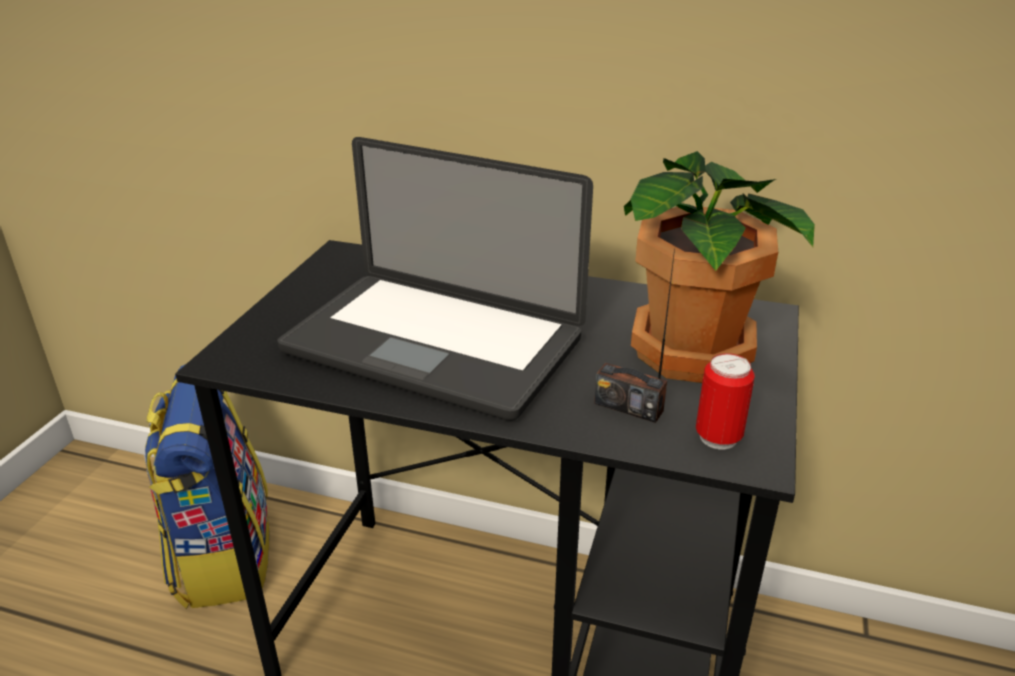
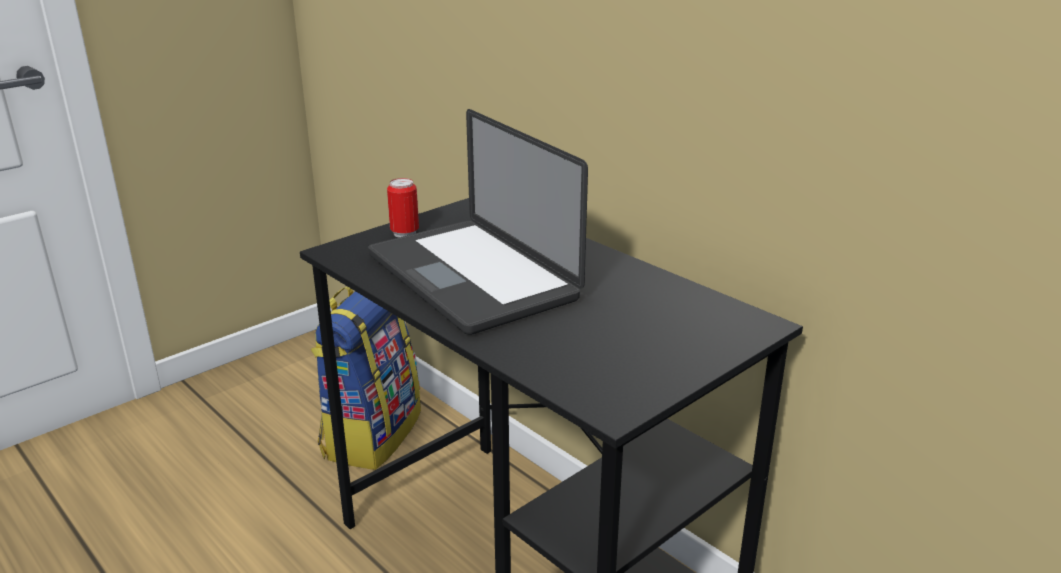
camera: 30 degrees right, 5 degrees down
radio [594,249,675,423] -> none
potted plant [624,151,815,383] -> none
can [696,353,755,450] -> can moved to [387,178,419,237]

